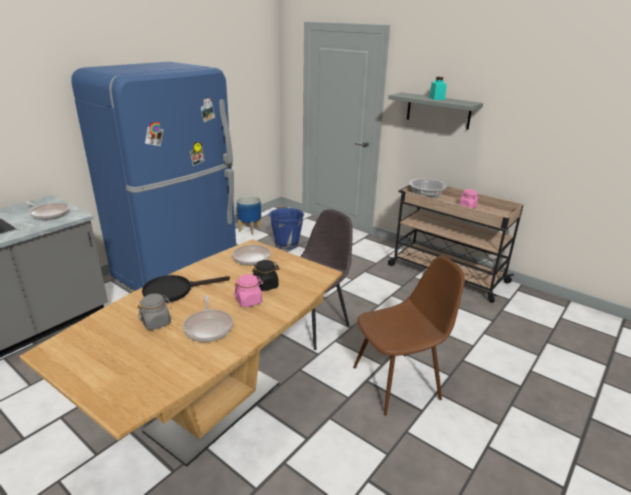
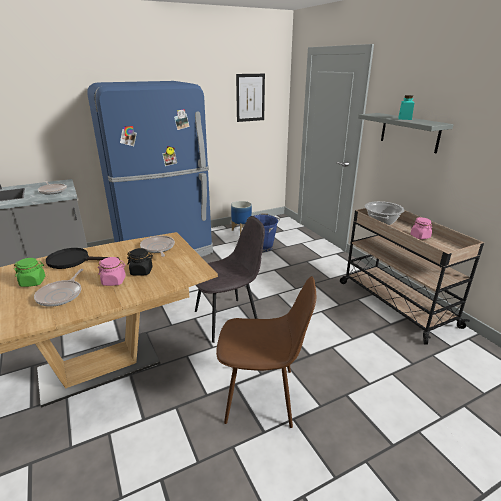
camera: 25 degrees right, 0 degrees up
grey jar [137,294,171,330] -> green jar [14,258,45,287]
none -> picture [236,74,265,122]

